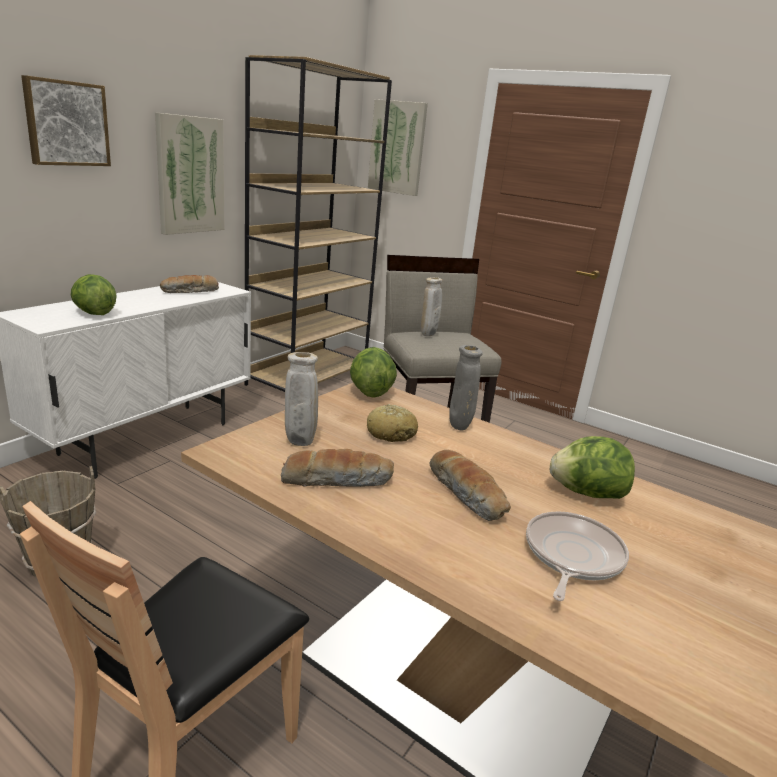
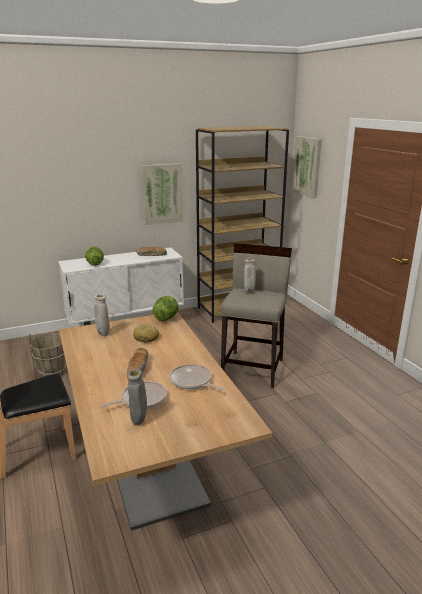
camera: 35 degrees right, 0 degrees up
picture [21,75,111,166] -> none
bread [281,449,394,487] -> none
grey vase [449,345,483,431] -> grey vase moved to [127,370,147,425]
lettuce [550,436,635,499] -> frying pan [170,364,223,391]

